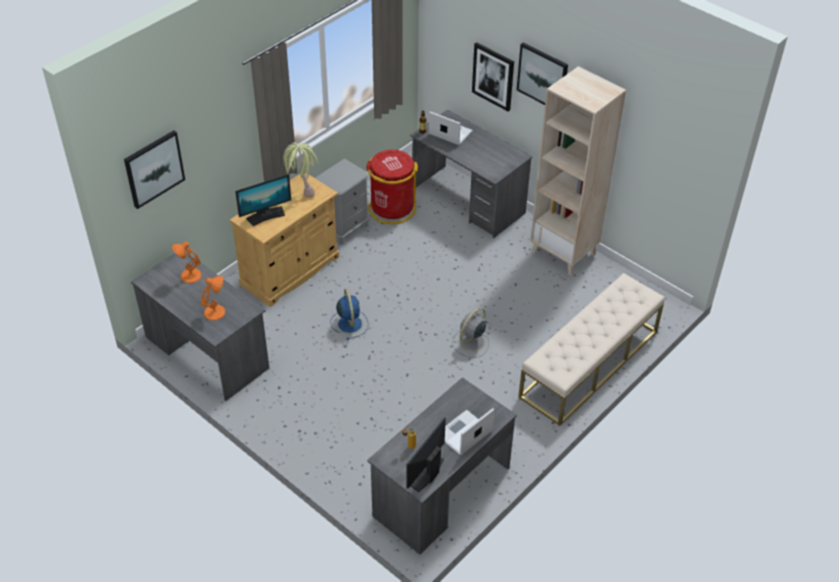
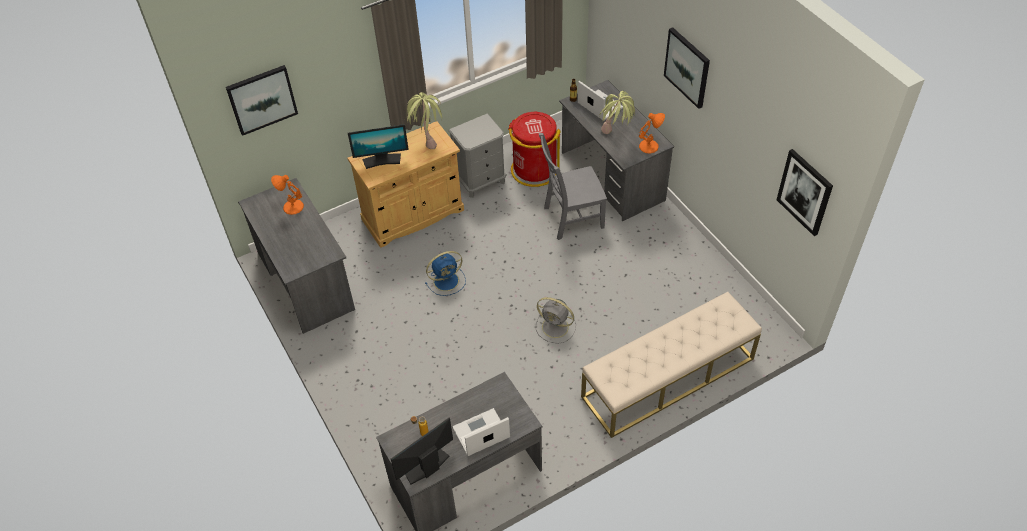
camera: 20 degrees right, 5 degrees up
orange table lamp [201,276,226,321] -> orange table lamp moved to [639,113,665,153]
blue fan [330,288,368,340] -> blue fan turned 60 degrees clockwise [425,251,466,296]
grey fan [452,308,490,358] -> grey fan turned 120 degrees counterclockwise [536,297,576,344]
picture [472,42,514,111] -> picture moved to [777,149,833,236]
beige bookcase [530,66,626,276] -> none
none -> grey chair [539,133,607,240]
none -> potted plant [599,91,635,134]

